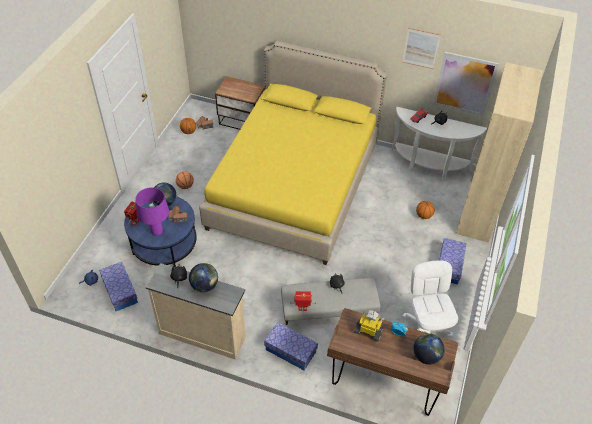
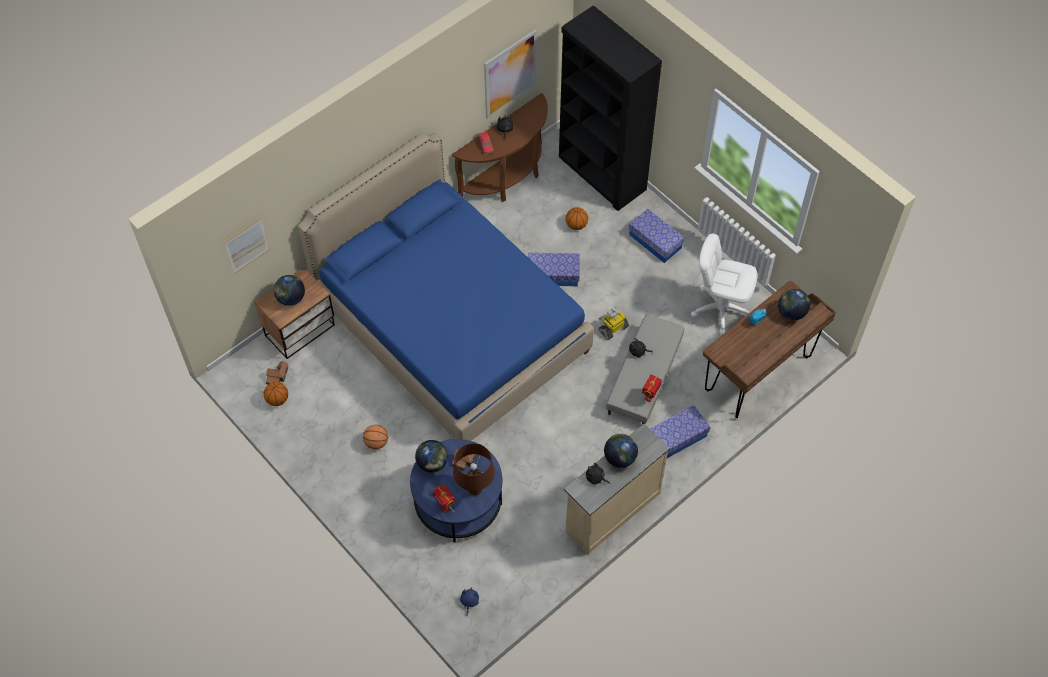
camera: 60 degrees left, 10 degrees up
storage box [99,262,138,311] -> storage box moved to [528,252,580,286]
purple table lamp [135,187,169,236] -> brown table lamp [453,443,495,495]
yellow bed [199,41,387,265] -> blue bed [298,133,594,441]
toy robot [354,310,385,342] -> toy robot moved to [598,307,629,340]
white console table [391,107,487,180] -> brown console table [452,93,548,202]
picture [403,28,441,69] -> picture moved to [224,218,270,274]
beige bookcase [456,62,543,243] -> black bookcase [559,5,662,211]
none -> globe [274,275,305,306]

